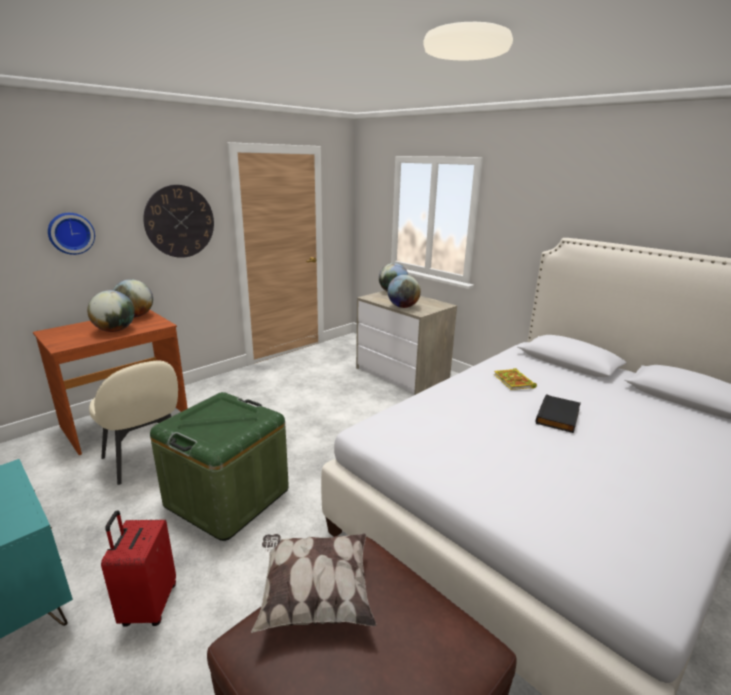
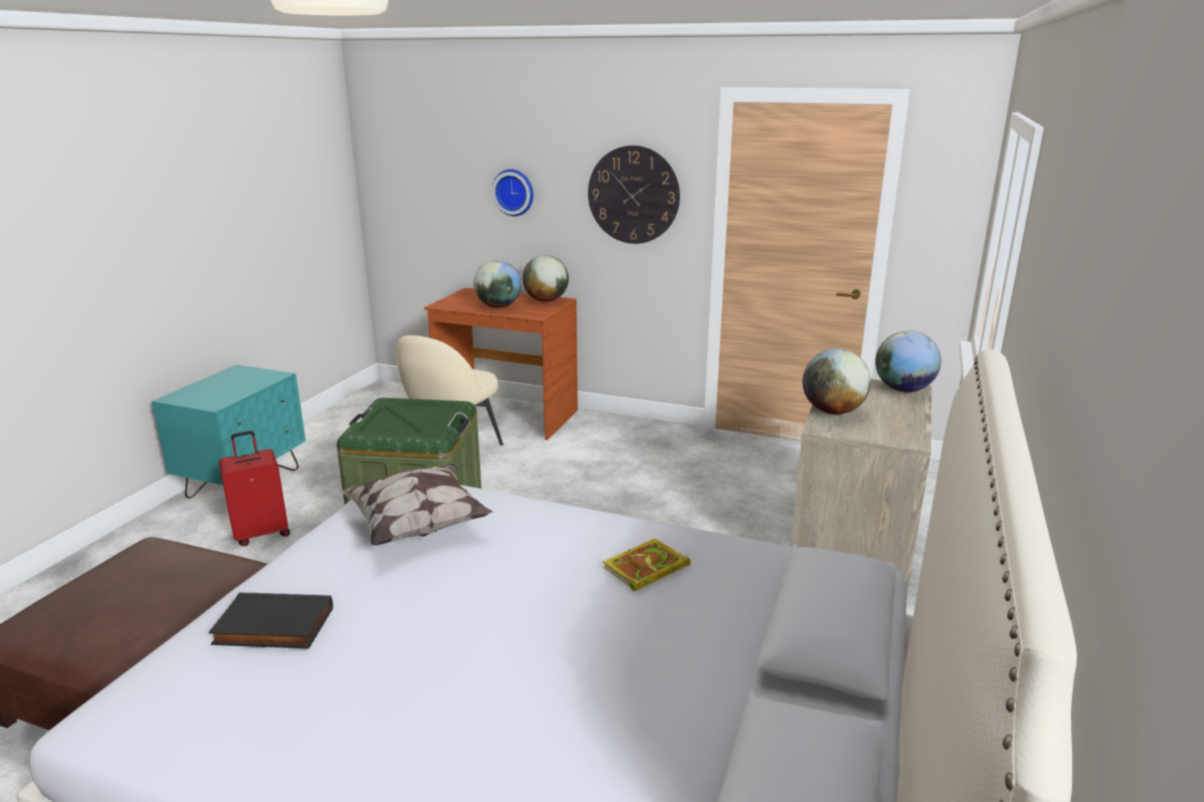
camera: 65 degrees right, 0 degrees up
pillow [251,533,377,633] -> pillow moved to [341,463,493,546]
black book [536,394,581,433] -> black book moved to [208,593,333,649]

